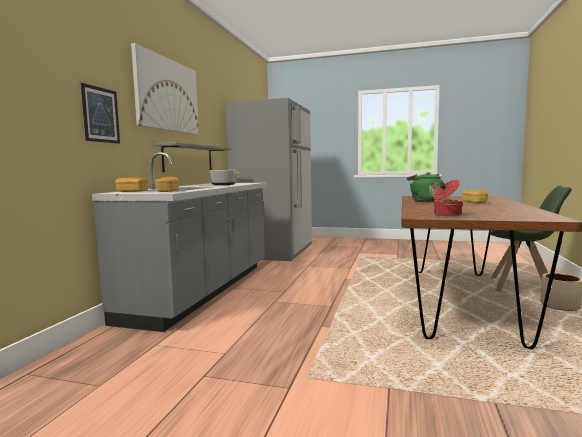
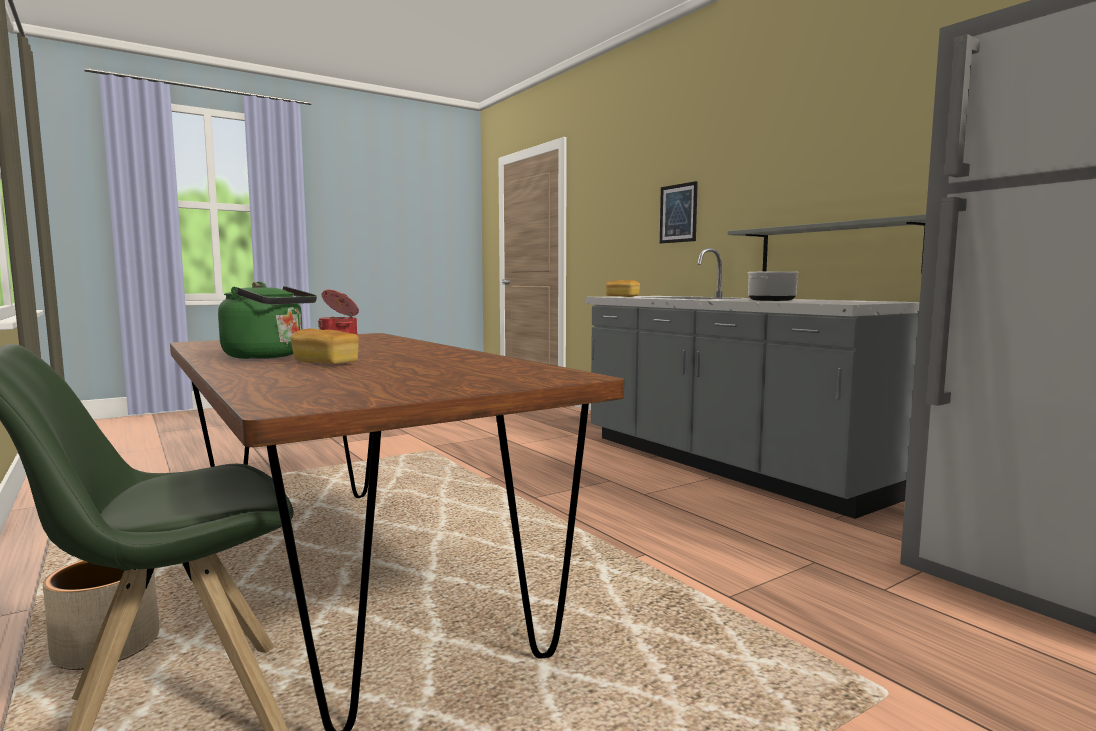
camera: 130 degrees right, 0 degrees up
bread [115,177,148,192] -> none
picture [131,43,199,135] -> none
green kettle [407,172,444,202] -> green kettle moved to [218,282,317,359]

